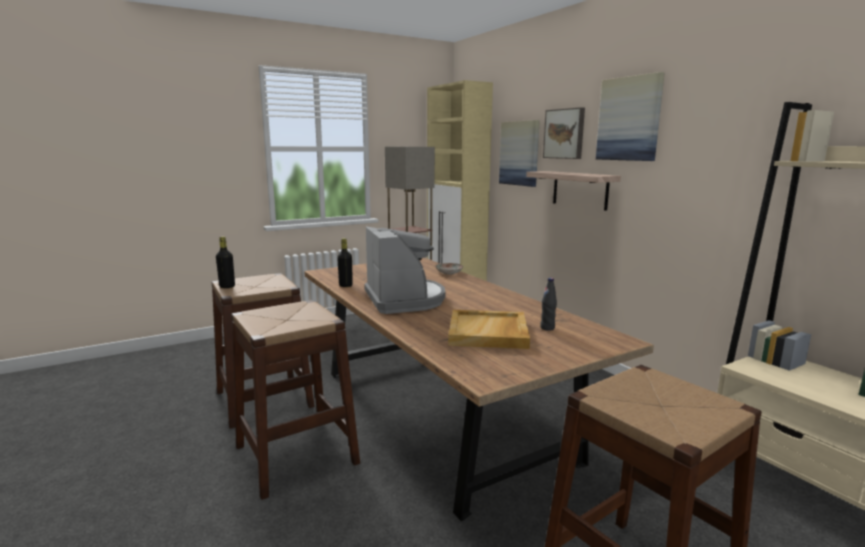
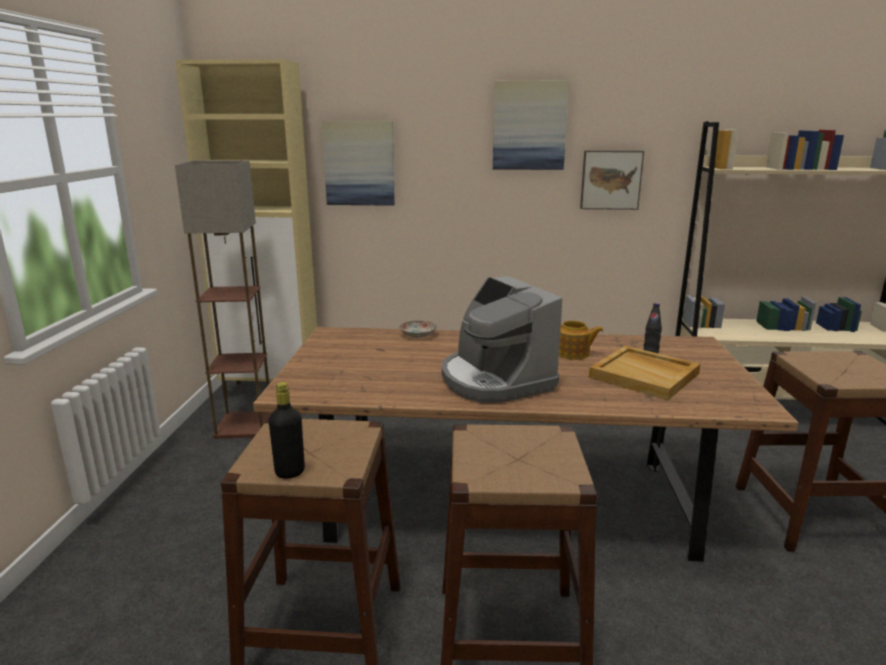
camera: 55 degrees left, 5 degrees up
black bottle [337,238,353,287] -> none
coffee machine [364,226,445,314] -> coffee machine turned 135 degrees counterclockwise [442,276,562,403]
shelf [526,171,621,211] -> none
picture [543,107,585,159] -> picture moved to [580,150,644,210]
none -> teapot [559,321,604,360]

